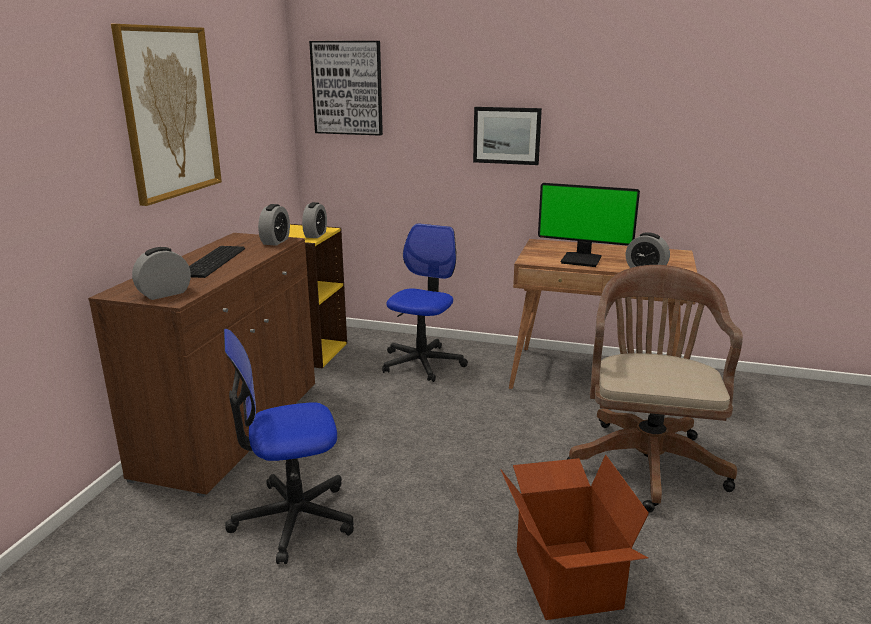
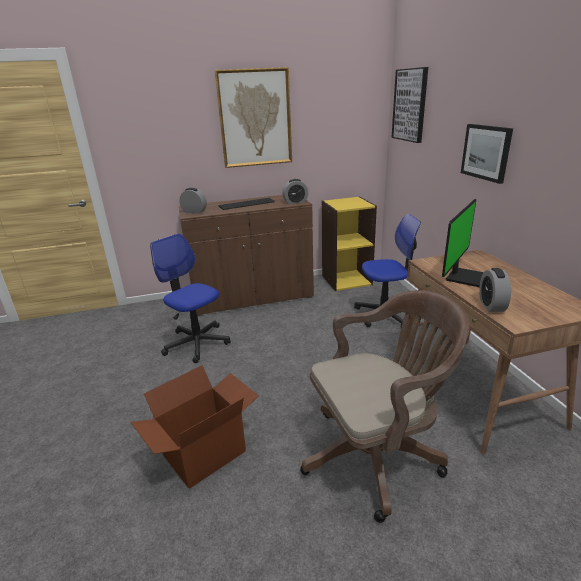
camera: 60 degrees right, 5 degrees up
alarm clock [302,202,327,238] -> none
monitor [538,183,640,267] -> monitor turned 135 degrees counterclockwise [442,199,484,287]

